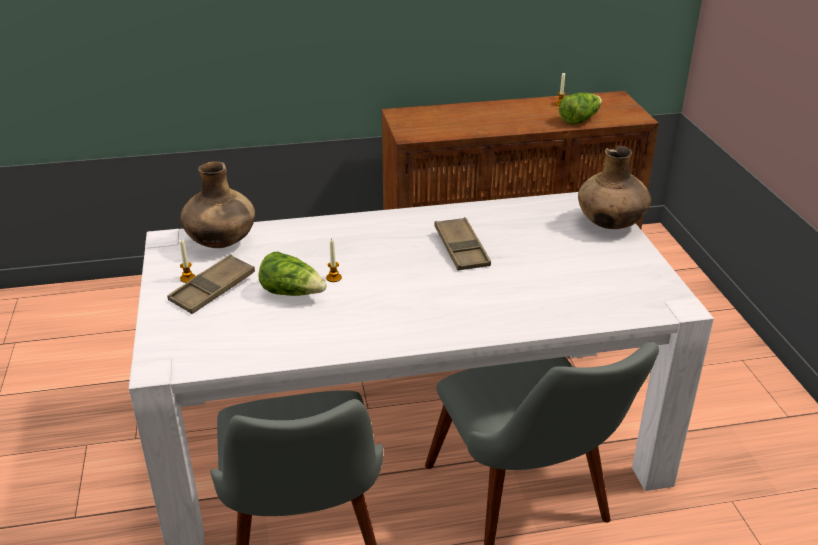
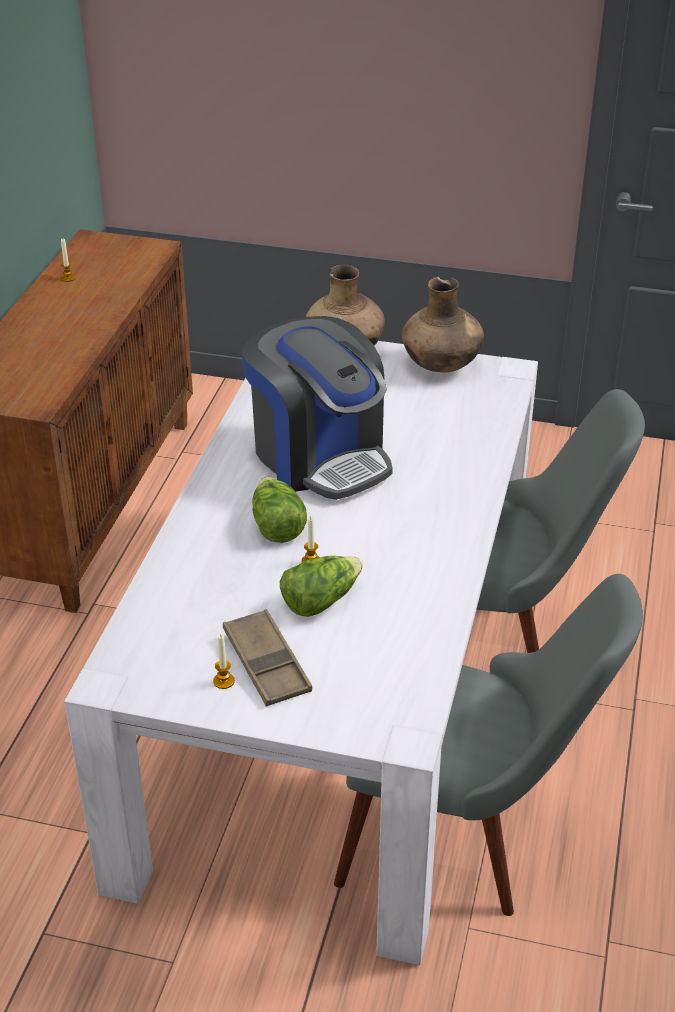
camera: 65 degrees left, 5 degrees up
brown vase [180,162,255,248] -> brown vase moved to [402,277,484,373]
brown tray [434,217,491,271] -> coffee machine [242,316,393,500]
lettuce [559,93,602,125] -> lettuce moved to [252,477,307,543]

